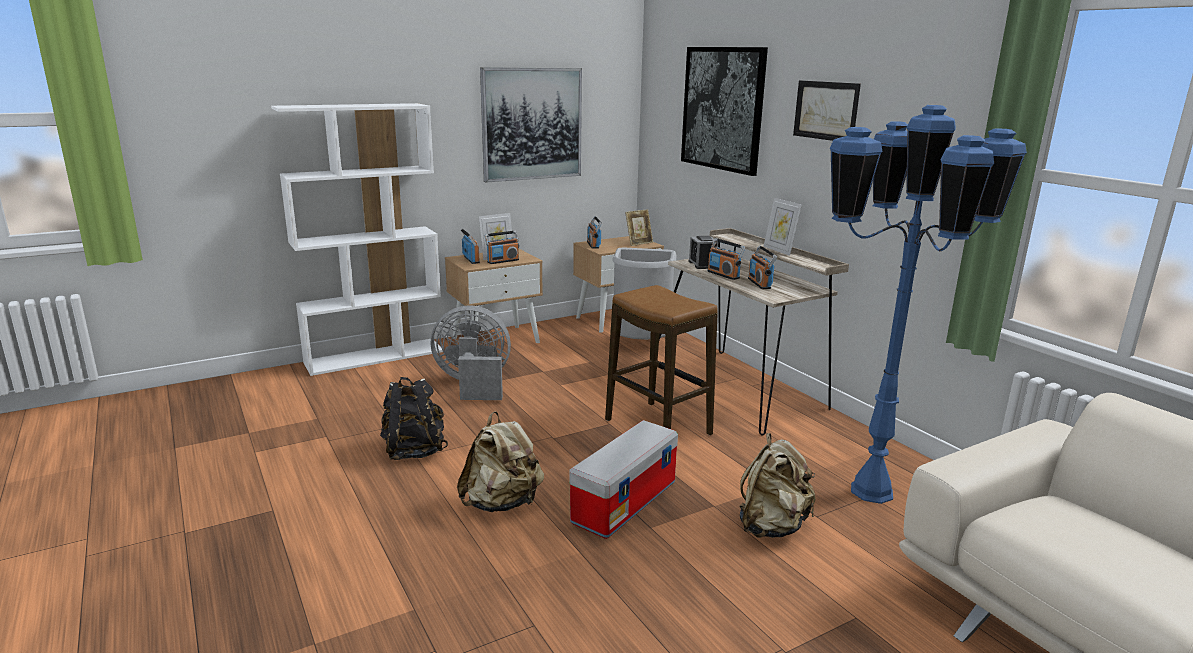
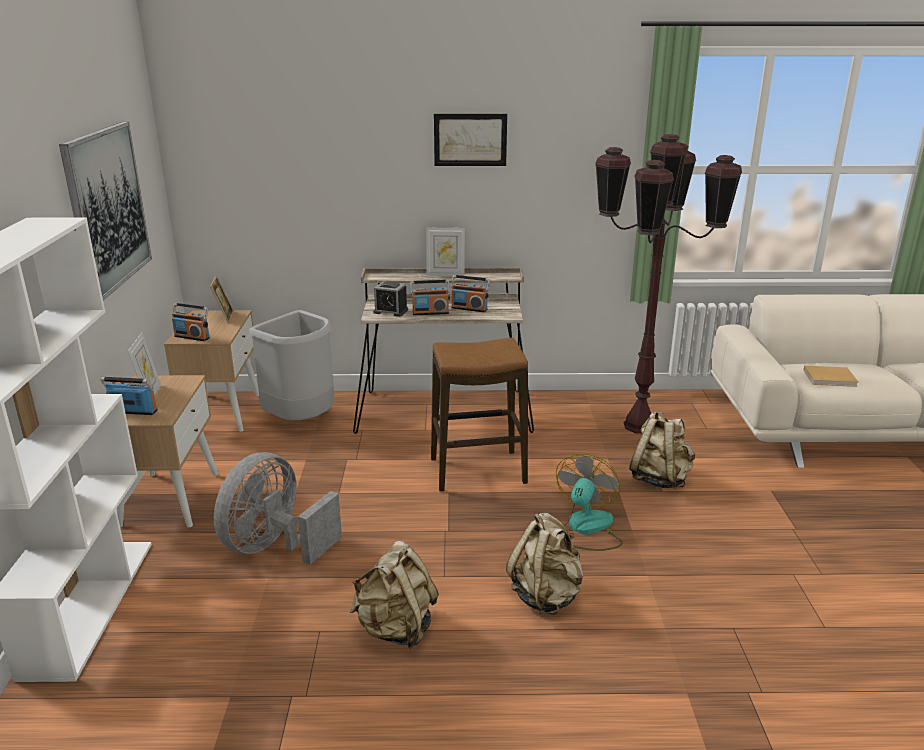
camera: 60 degrees left, 5 degrees up
black backpack [380,377,448,460] -> beige backpack [350,541,439,649]
radio [484,231,519,264] -> none
storage box [569,420,678,539] -> fan [556,453,623,551]
picture [681,47,768,176] -> none
blue floor lamp [830,105,1027,504] -> brown floor lamp [595,134,742,434]
none -> beige book [803,366,858,387]

